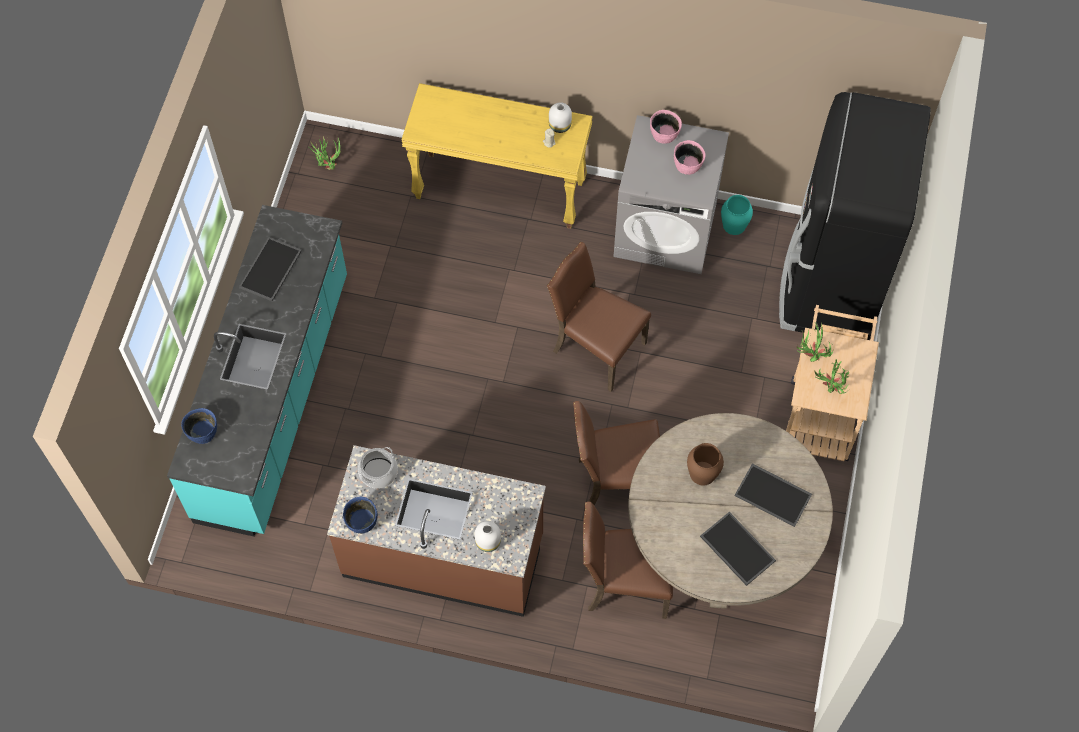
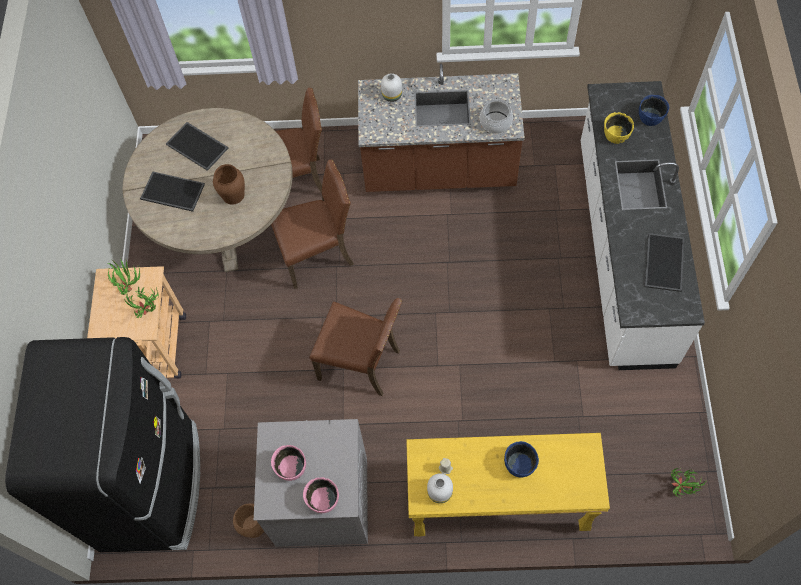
camera: 170 degrees right, 0 degrees up
turquoise counter [167,205,347,536] -> white counter [581,81,705,370]
blue bowl [343,497,378,534] -> blue bowl moved to [504,441,539,478]
turquoise vase [721,195,753,235] -> brown vase [233,503,264,538]
none -> yellow bowl [604,112,634,144]

